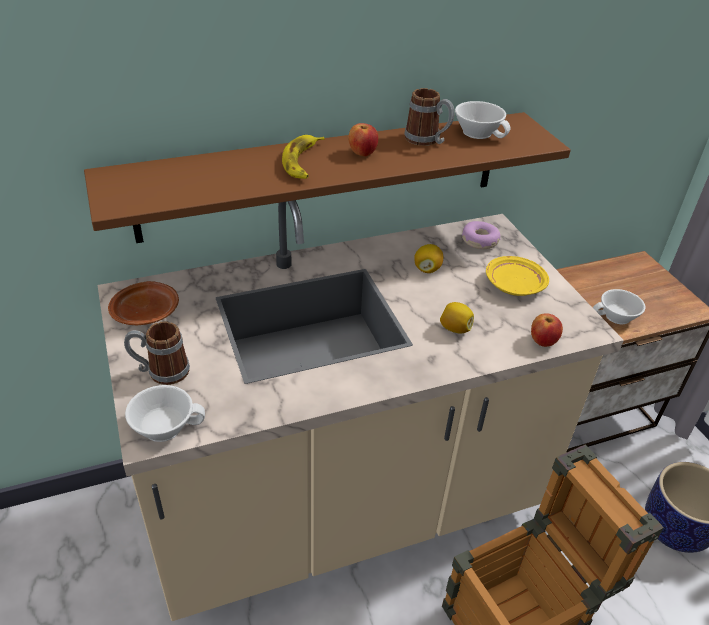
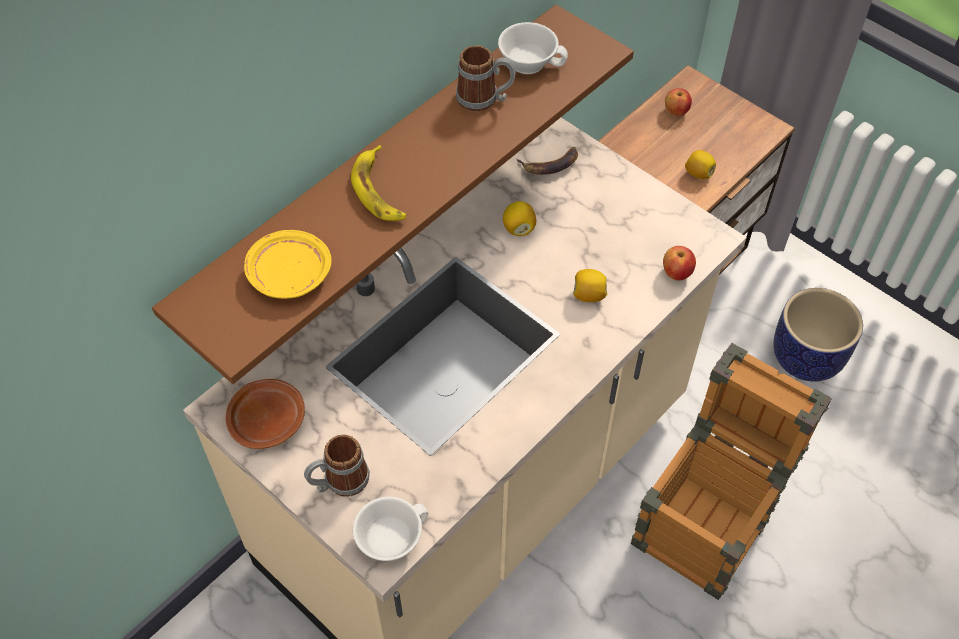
camera: 25 degrees left, 15 degrees up
apple [348,123,378,156] -> apple moved to [665,88,692,116]
donut [462,221,501,249] -> banana [517,147,578,175]
yellow plate [486,256,549,296] -> yellow plate moved to [244,230,332,299]
white cup [593,289,645,324] -> lemon [685,150,716,179]

